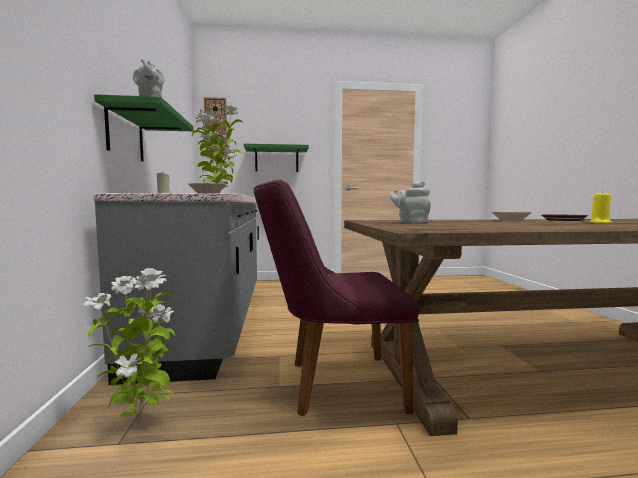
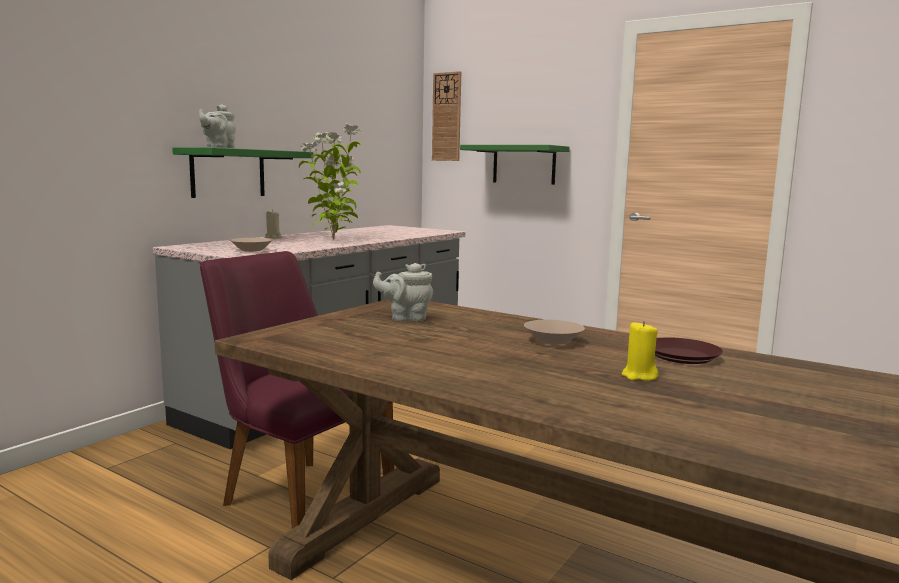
camera: 40 degrees right, 5 degrees up
potted plant [83,268,175,427] -> none
grey teapot [390,181,431,223] -> grey teapot turned 90 degrees counterclockwise [373,263,433,322]

